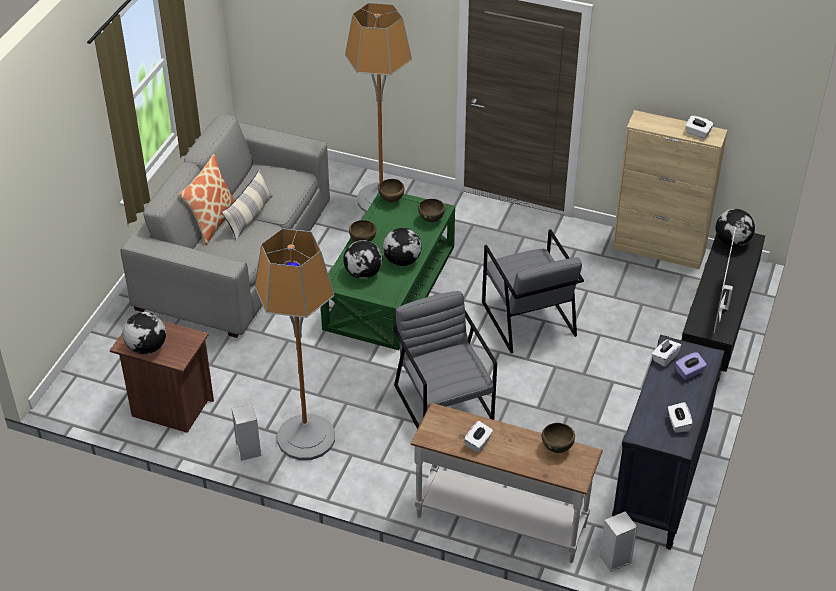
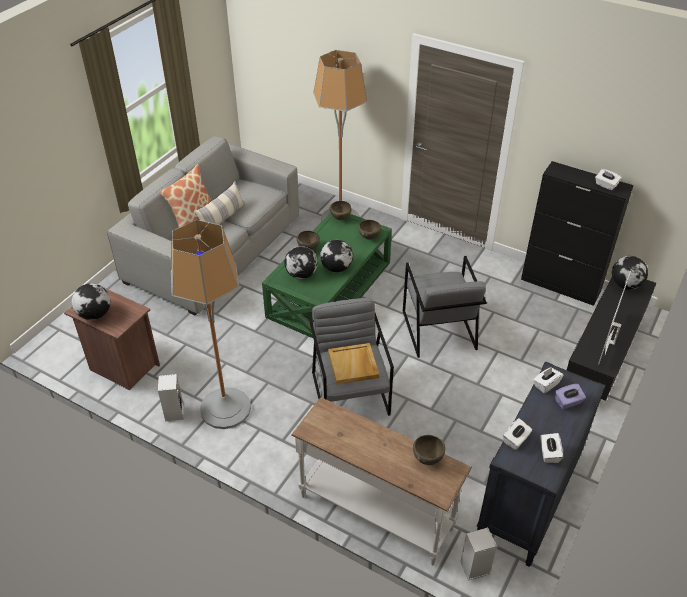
camera: 10 degrees right, 0 degrees up
white tissue box [464,421,493,452] -> white tissue box moved to [503,418,532,450]
beige cabinet [612,110,728,269] -> black cabinet [521,161,634,306]
none -> beige tray [328,343,379,385]

